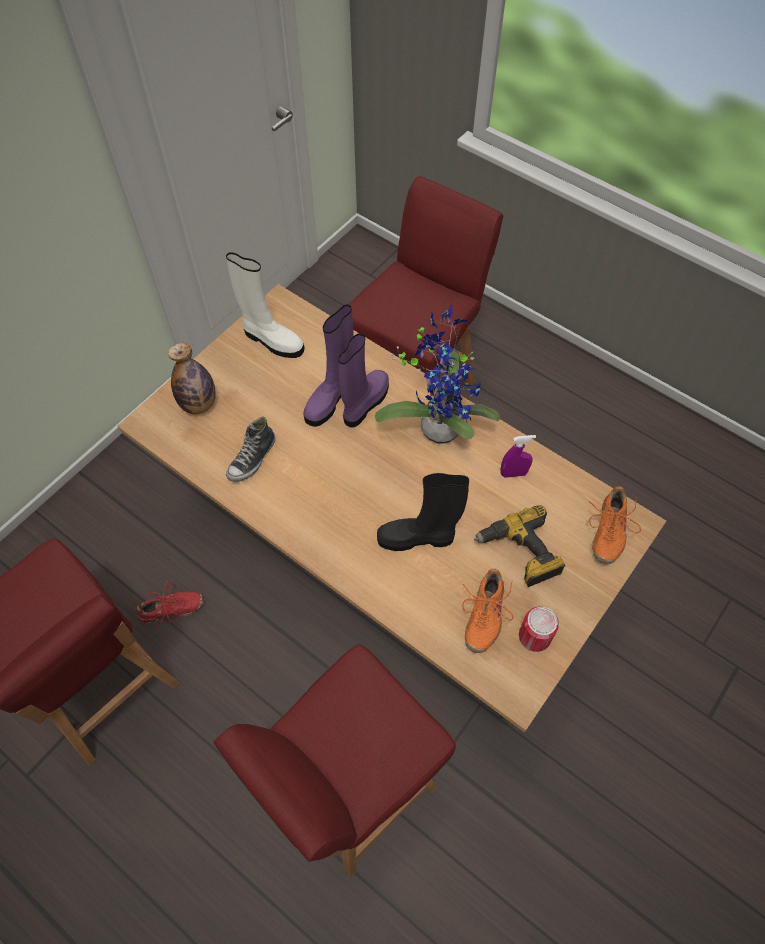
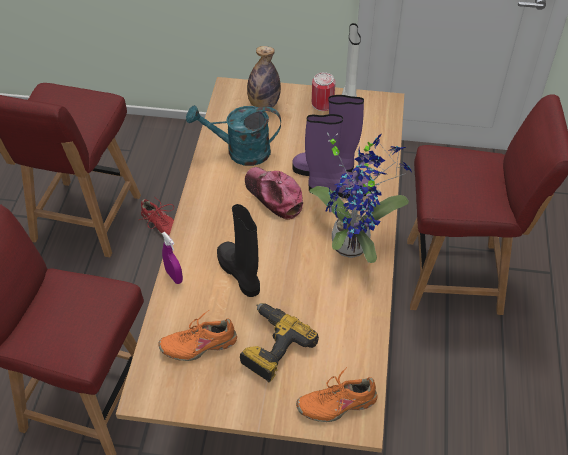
camera: 60 degrees right, 10 degrees down
shoe [226,417,275,482] -> turquoise watering can [186,105,281,166]
purple spray bottle [501,435,536,478] -> purple spray bottle moved to [162,232,183,284]
can [519,607,559,652] -> can moved to [312,72,335,111]
none -> cap [245,167,303,220]

